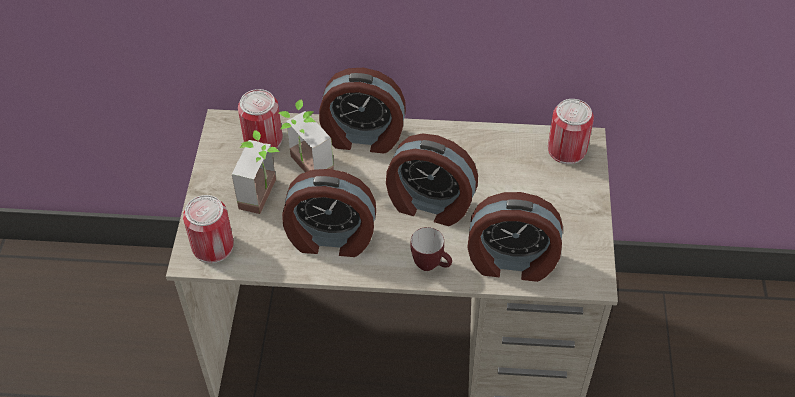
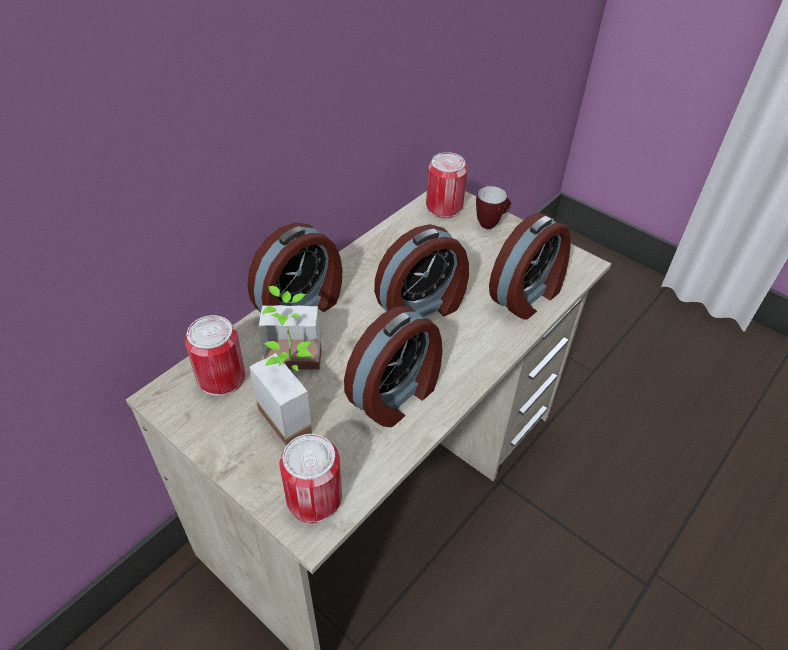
camera: 55 degrees left, 5 degrees down
mug [410,227,452,271] -> mug moved to [476,186,511,229]

